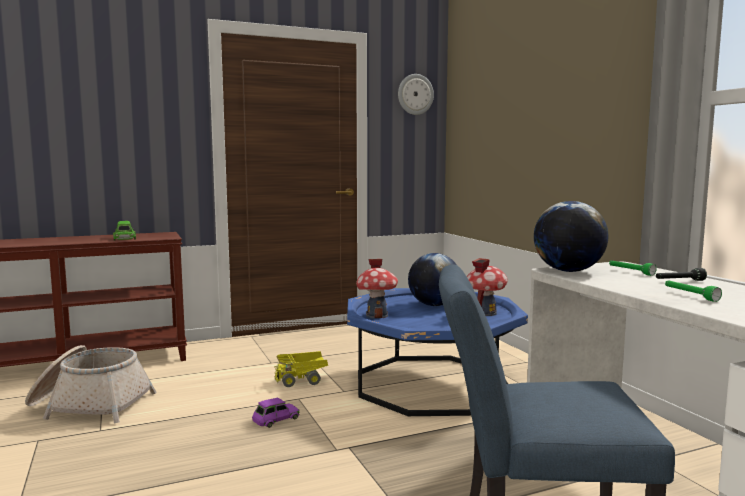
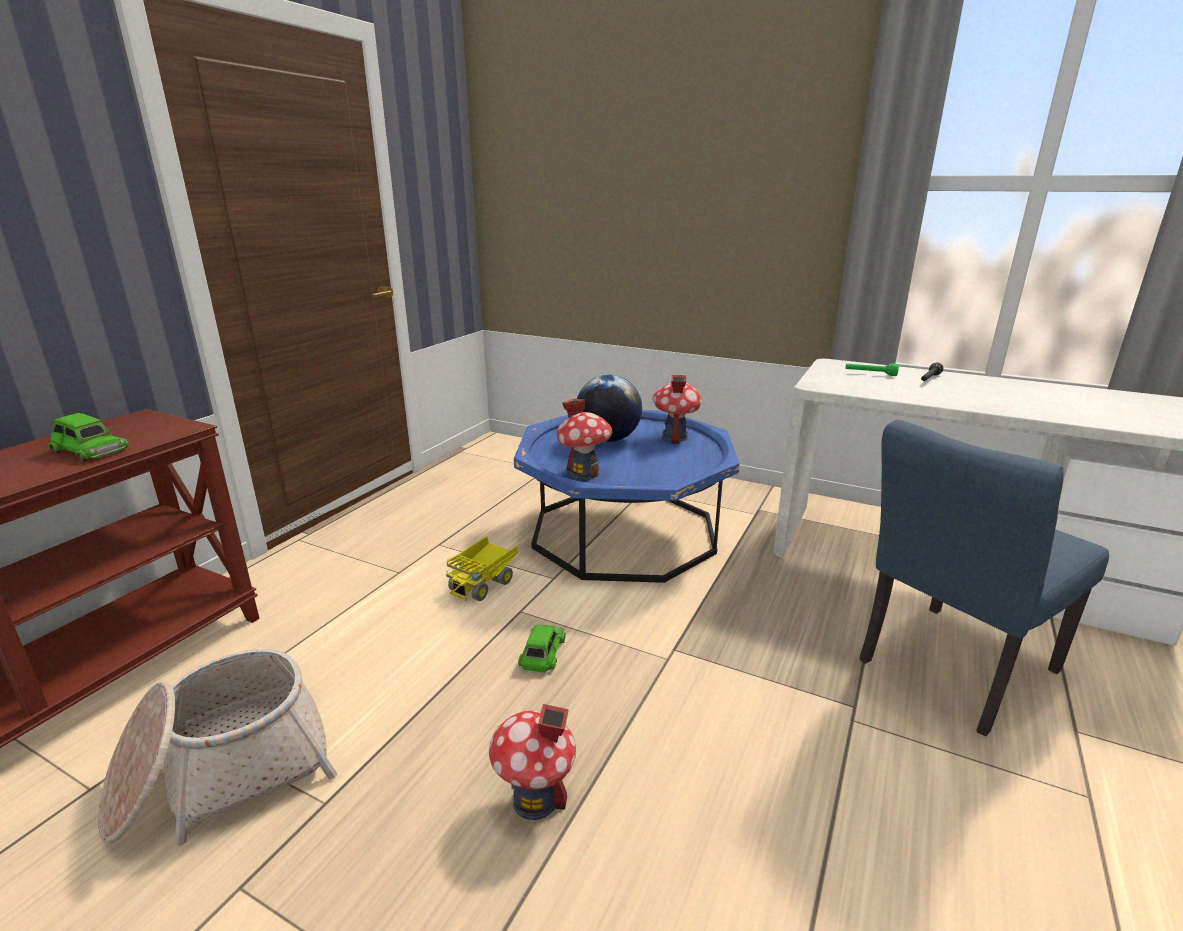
camera: 40 degrees left, 15 degrees up
purple toy car [252,398,300,428] -> green toy car [518,625,566,672]
wall clock [398,74,434,115] -> none
globe [534,201,609,272] -> none
green flashlight [665,280,722,302] -> none
none -> toy house [489,704,576,820]

